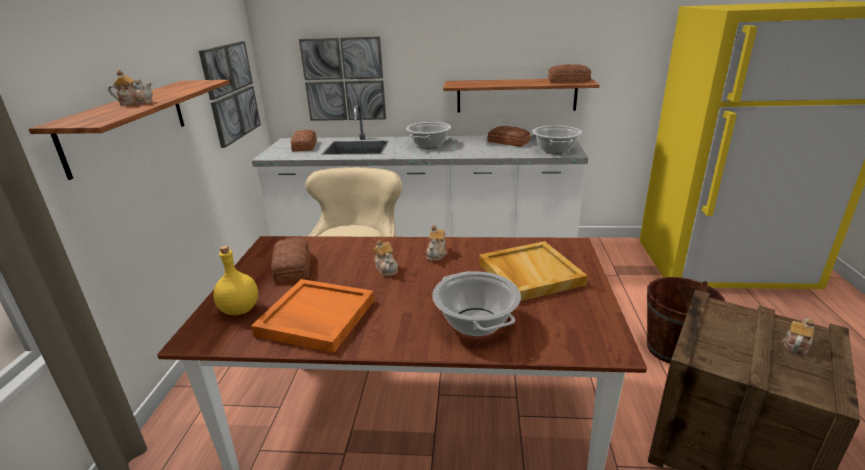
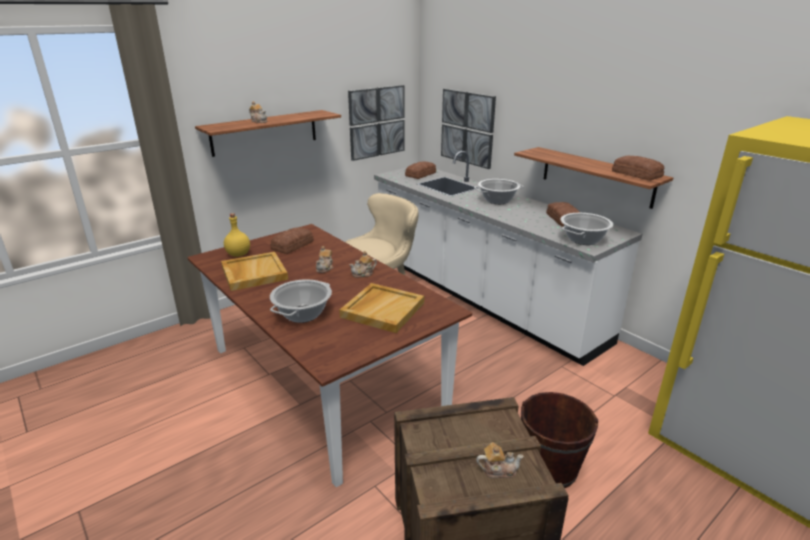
camera: 45 degrees right, 0 degrees up
orange tray [251,279,375,353] -> beige tray [221,252,288,291]

